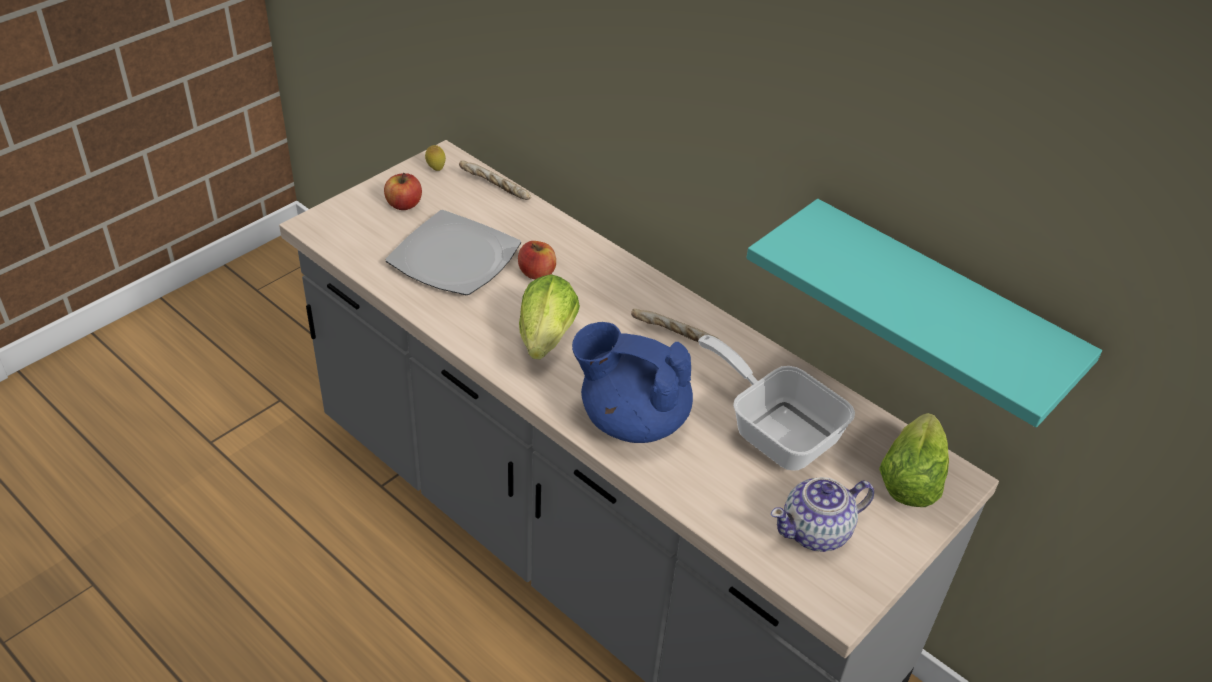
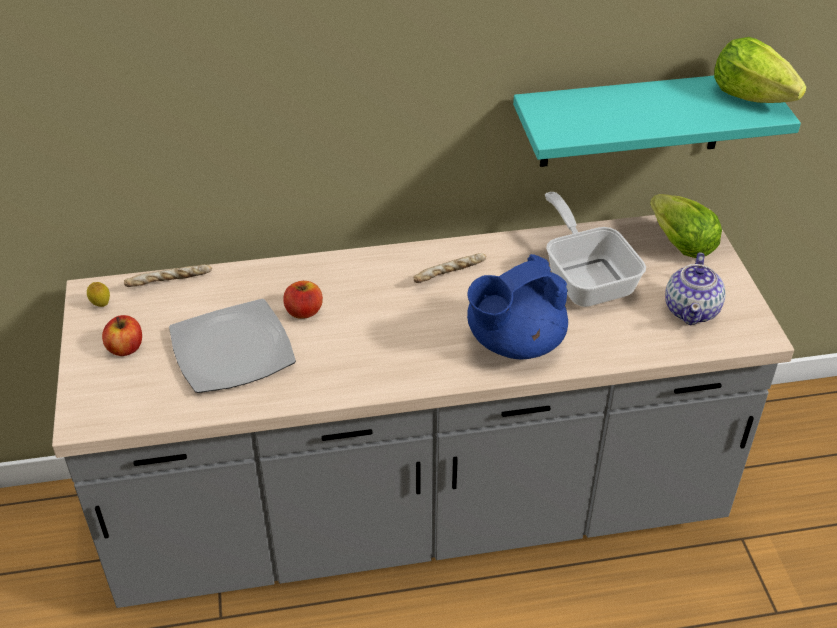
camera: 50 degrees left, 0 degrees up
lettuce [519,274,580,360] -> lettuce moved to [714,37,807,103]
frying pan [698,335,855,471] -> frying pan turned 75 degrees clockwise [545,192,646,307]

